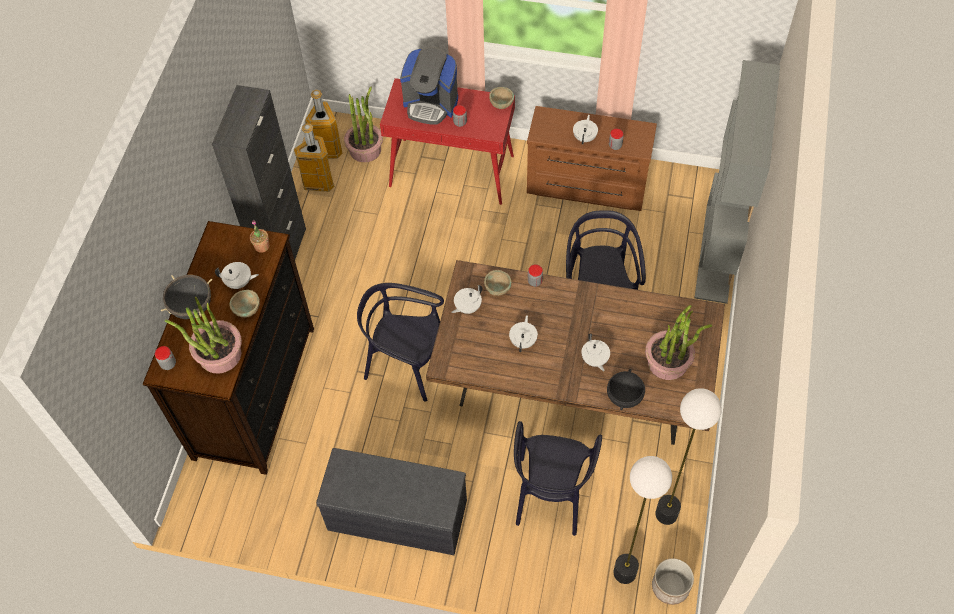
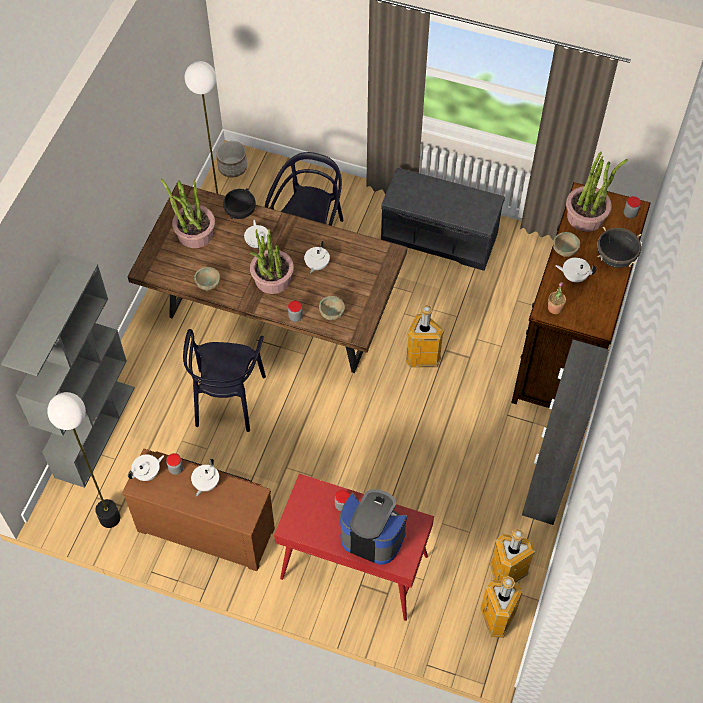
camera: 175 degrees left, 0 degrees up
potted plant [344,87,383,162] -> potted plant moved to [250,229,294,294]
black chair [357,283,444,402] -> trash can [406,305,444,368]
white teapot [451,285,482,314] -> white teapot moved to [128,454,164,481]
beige bowl [489,87,514,109] -> beige bowl moved to [194,267,220,291]
floor lamp [613,456,672,584] -> floor lamp moved to [47,392,120,528]

